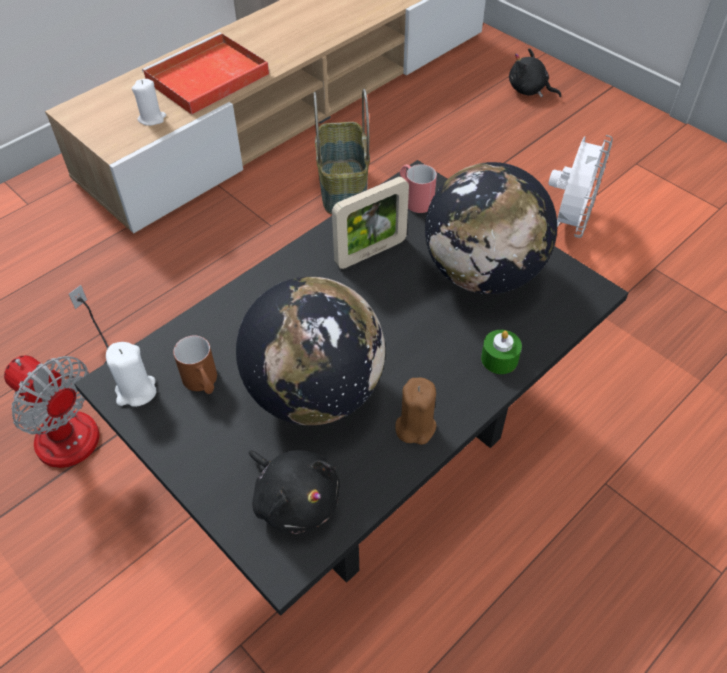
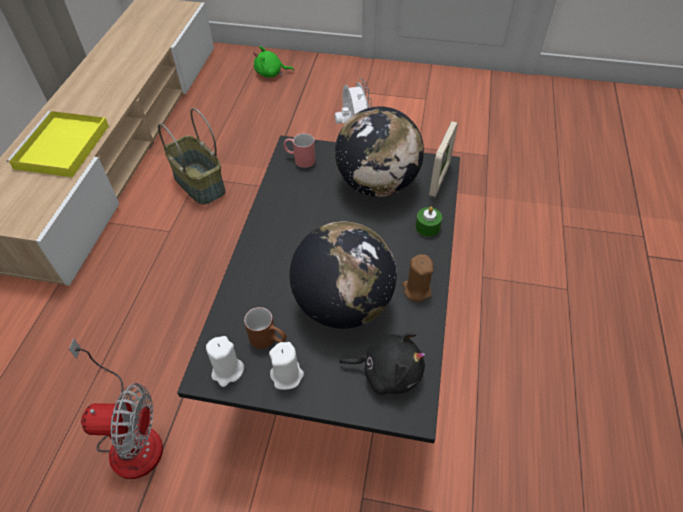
camera: 35 degrees left, 0 degrees up
white candle [132,79,166,126] -> white candle moved to [269,342,304,390]
red tray [142,32,269,115] -> yellow tray [6,111,109,177]
picture frame [332,177,409,269] -> picture frame moved to [429,121,458,197]
black plush toy [509,48,561,97] -> green plush toy [254,46,294,78]

